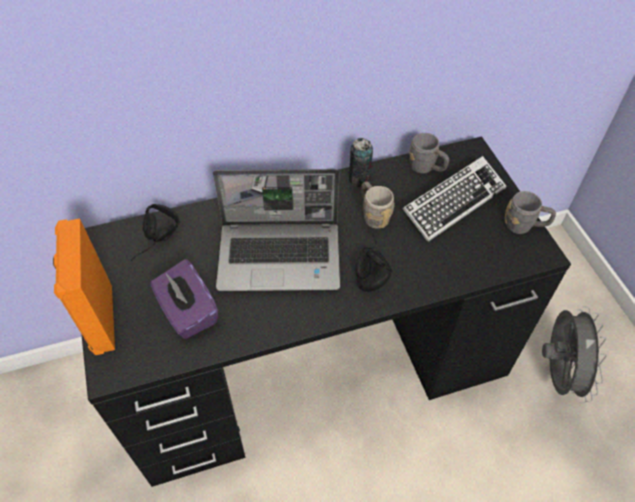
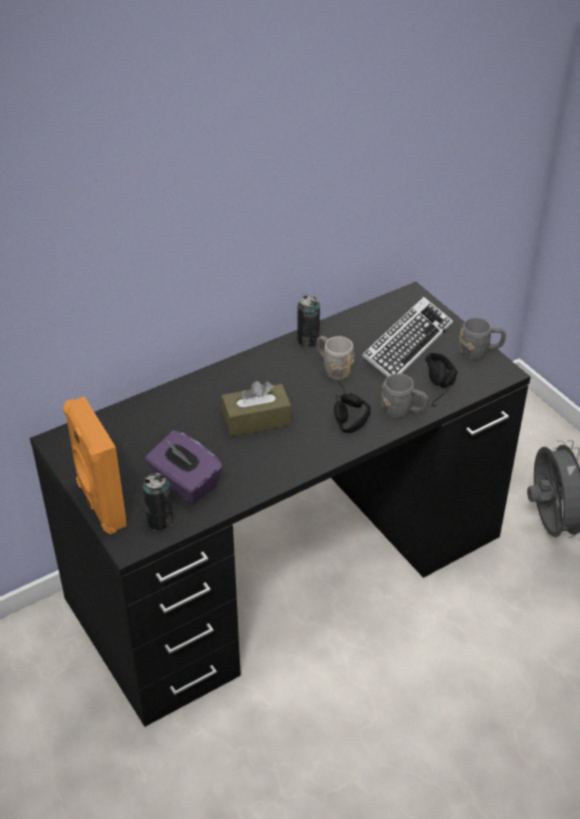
camera: 15 degrees left, 10 degrees down
black headphones [131,204,180,261] -> black headphones moved to [425,353,458,406]
laptop [213,169,340,291] -> brown tissue box [221,381,291,437]
grey mug [409,133,449,173] -> grey mug moved to [382,374,428,419]
none -> can [143,473,173,531]

